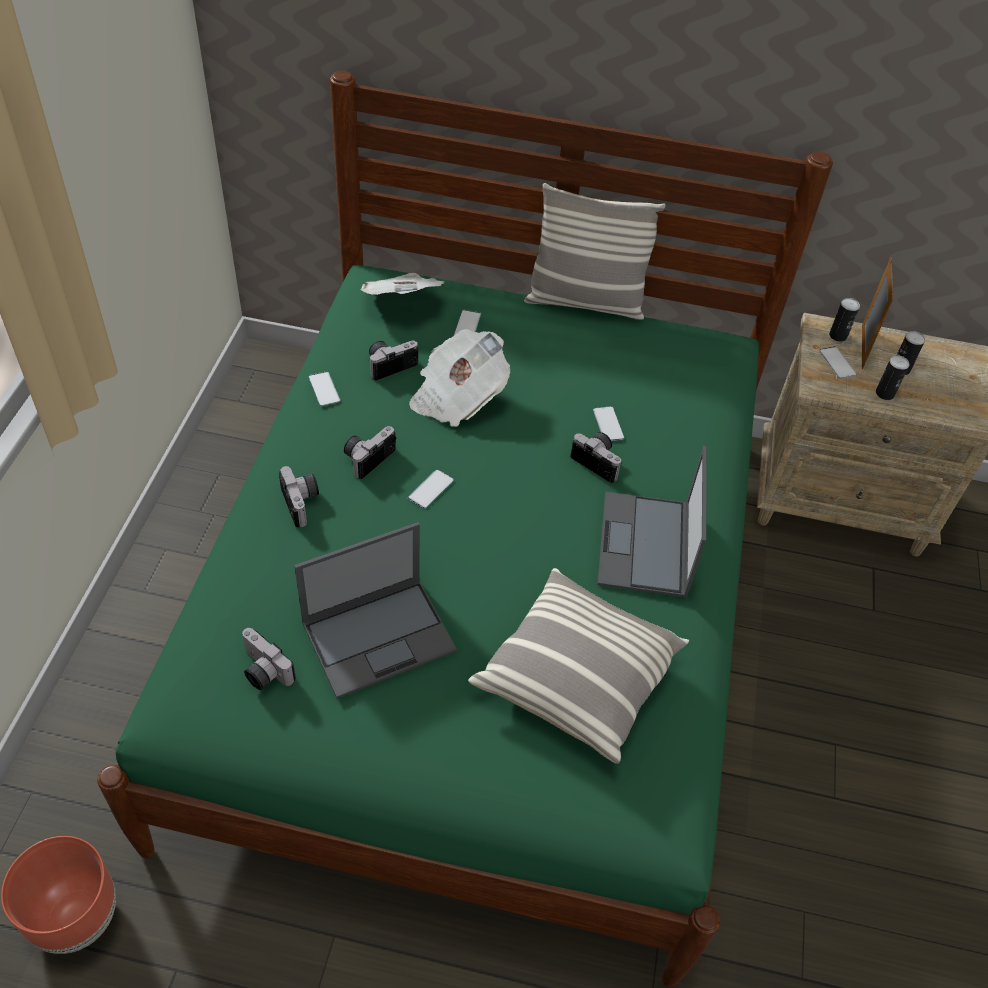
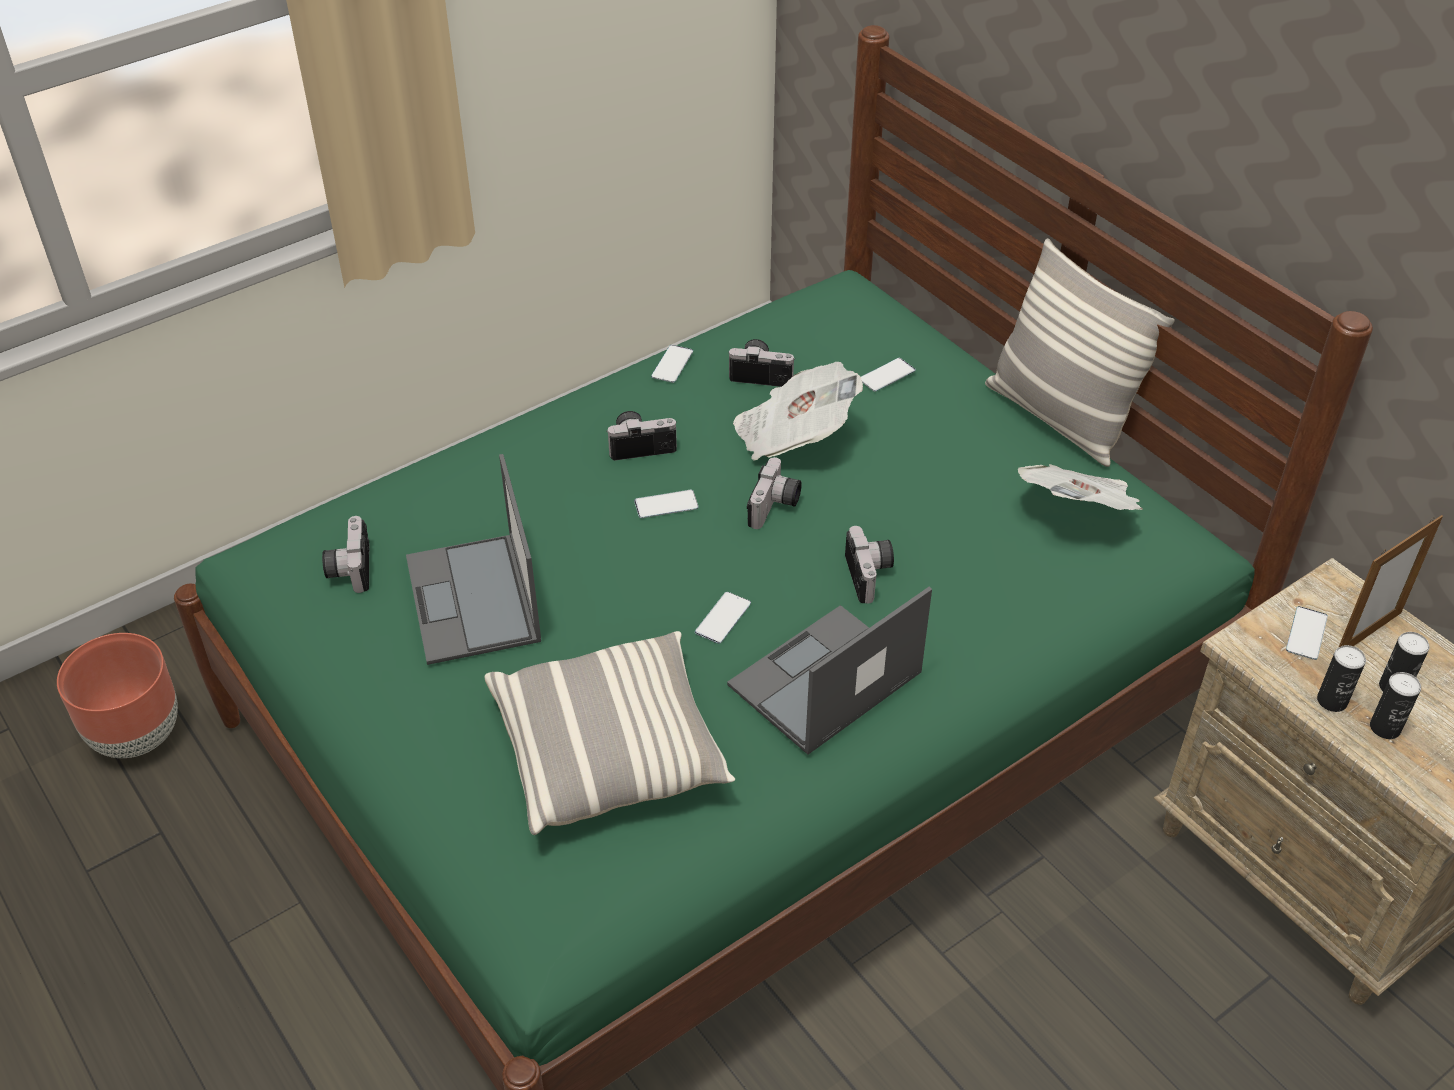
camera: 45 degrees right, 5 degrees down
camera [279,466,319,527] -> camera moved to [747,457,802,529]
laptop [294,522,457,698] -> laptop turned 60 degrees clockwise [406,454,541,665]
newspaper [361,273,445,295] -> newspaper moved to [1018,464,1143,510]
phone [593,406,625,441] -> phone moved to [695,592,751,644]
can [829,298,860,342] -> can moved to [1370,672,1421,739]

